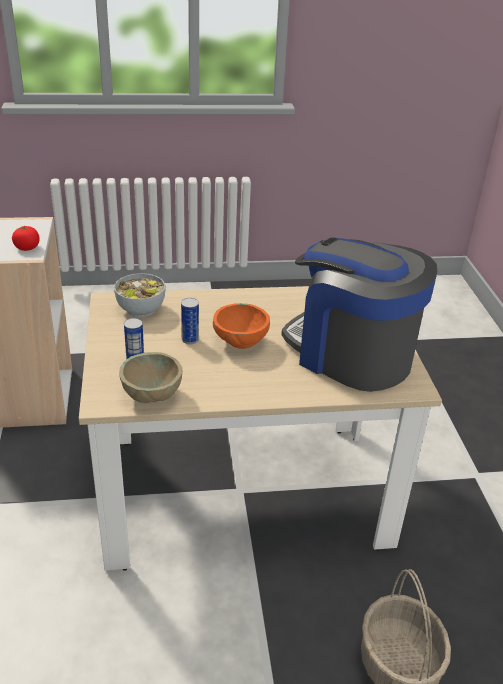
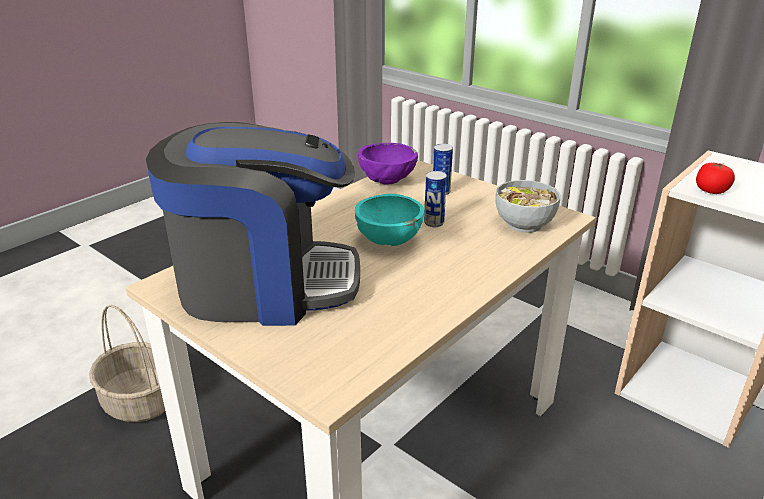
camera: 140 degrees right, 5 degrees down
beige bowl [119,352,182,403] -> purple bowl [358,143,418,185]
orange bowl [213,303,270,349] -> turquoise bowl [355,194,425,246]

